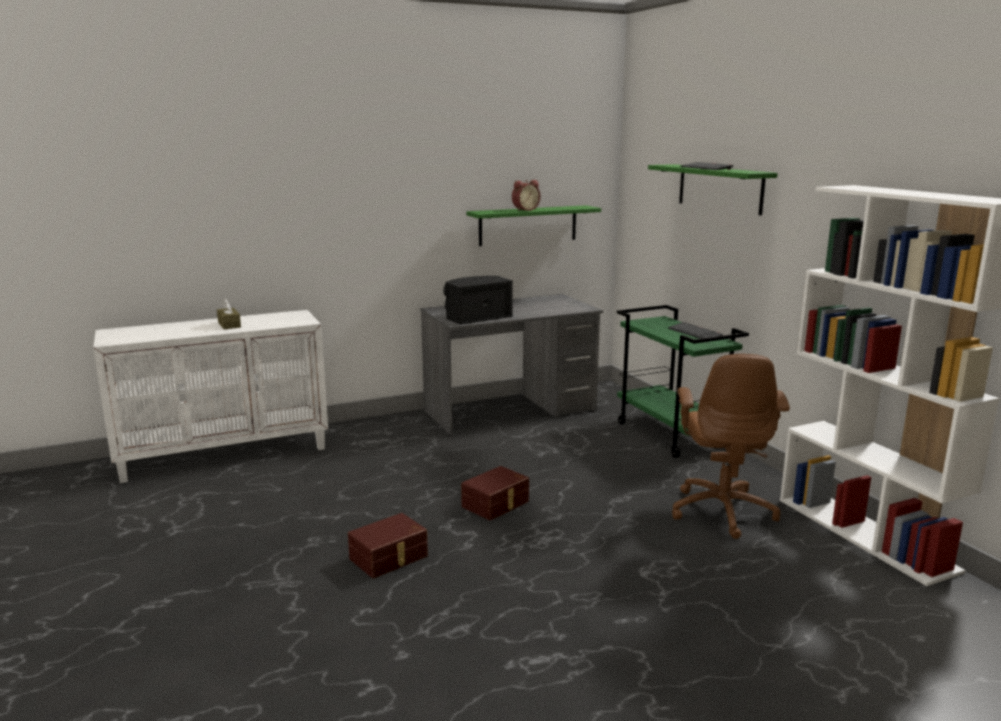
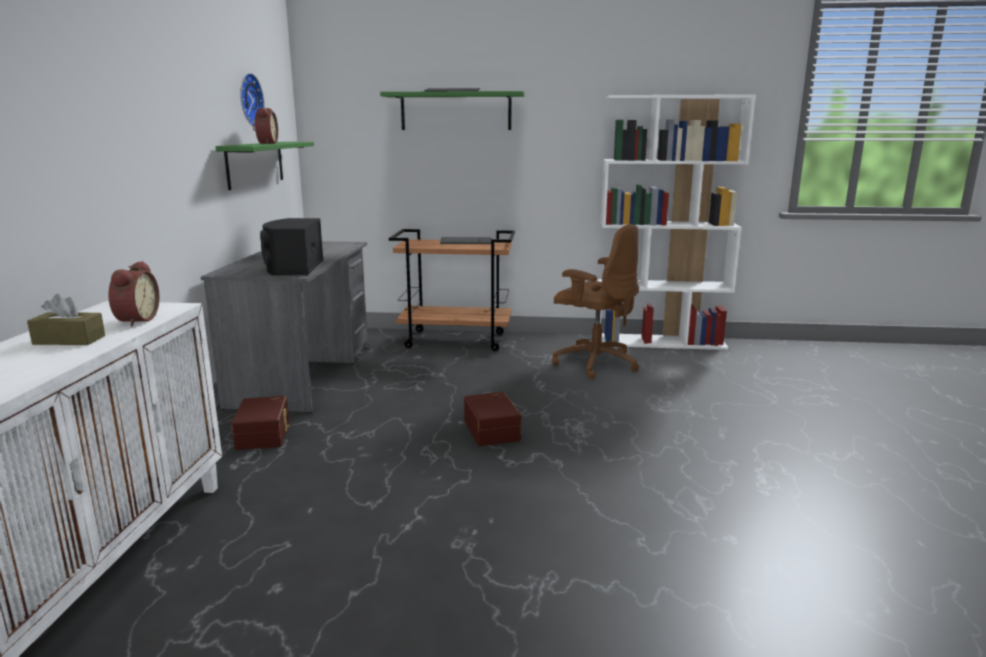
camera: 60 degrees left, 0 degrees up
brown storage box [348,513,428,578] -> brown storage box moved to [231,396,289,450]
green cart [617,305,749,458] -> brown cart [389,229,515,351]
none -> alarm clock [108,261,159,327]
none -> wall clock [240,73,264,127]

